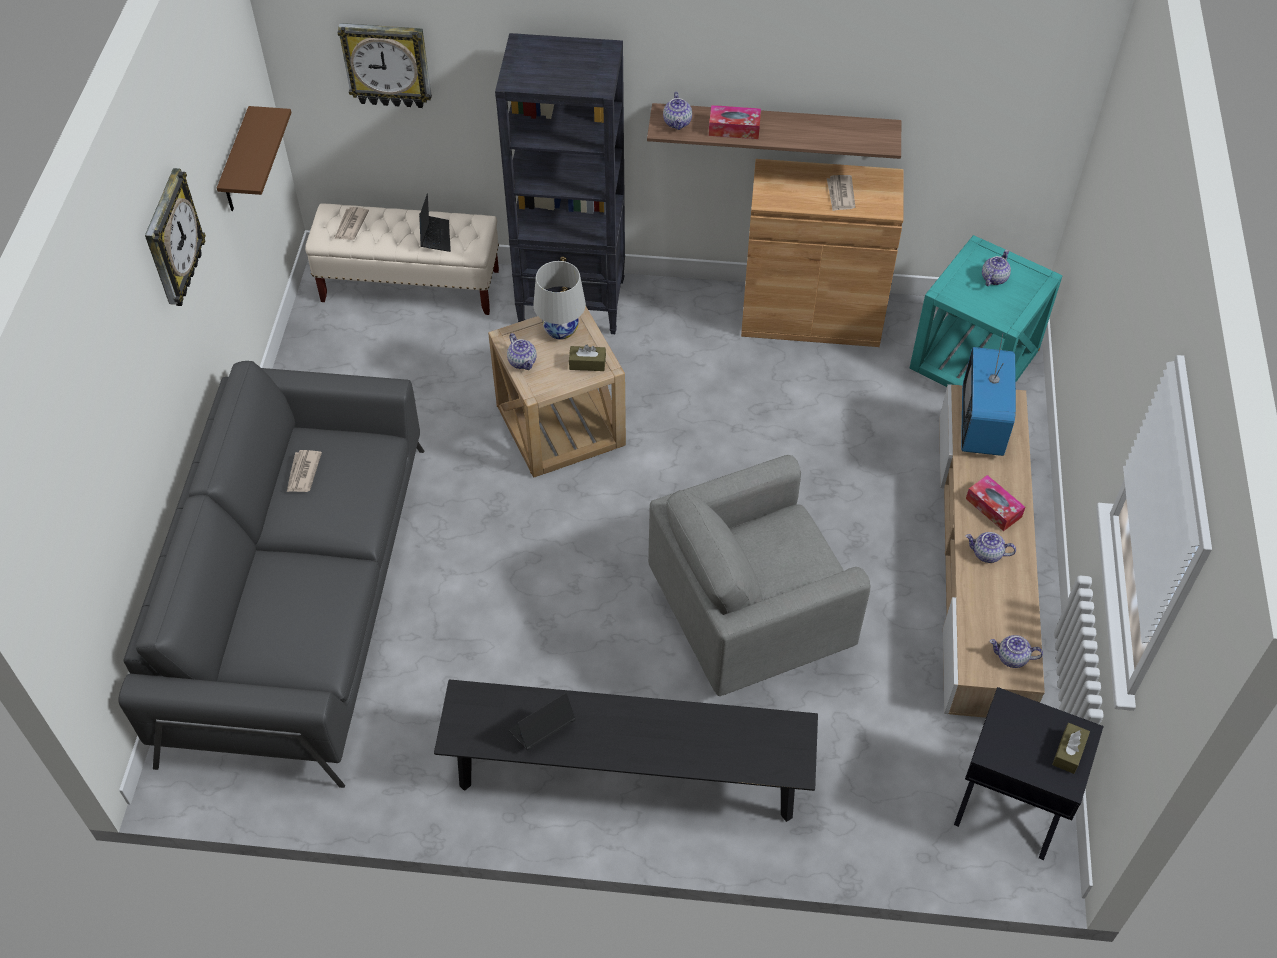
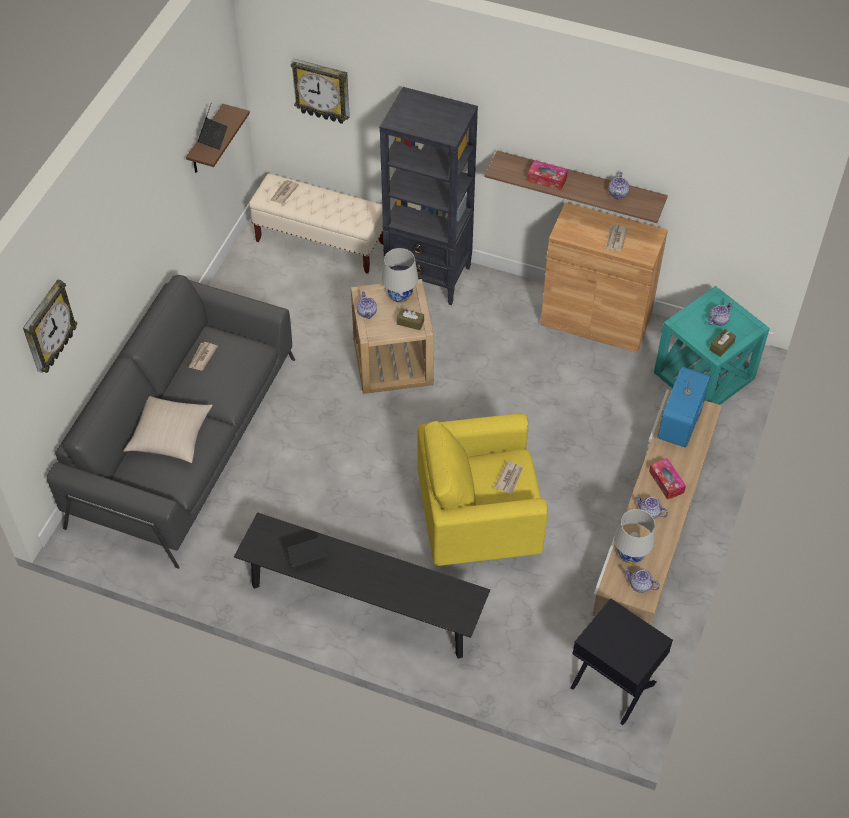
camera: 15 degrees right, 0 degrees up
wall clock [145,168,206,306] -> wall clock moved to [23,279,78,373]
laptop [419,193,451,252] -> laptop moved to [197,104,228,150]
grey armchair [648,455,870,696] -> yellow armchair [417,413,548,566]
teapot [663,92,692,130] -> teapot moved to [608,172,629,200]
brown tissue box [1052,723,1090,774] -> brown tissue box moved to [710,329,736,357]
none -> beige pillow [124,396,213,463]
none -> newspaper [494,461,523,493]
none -> white table lamp [614,509,655,564]

